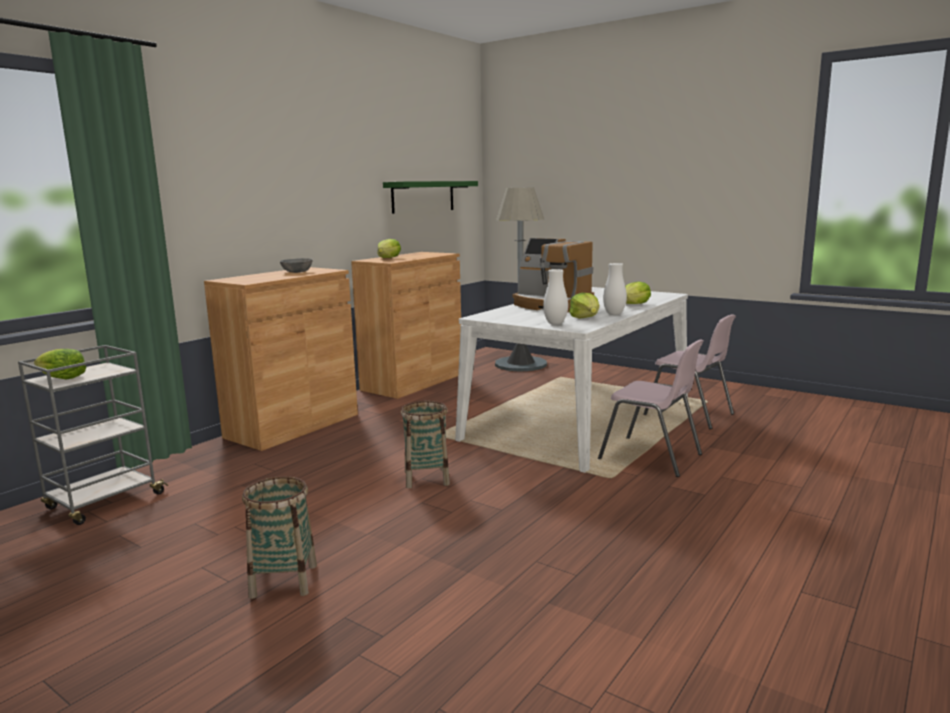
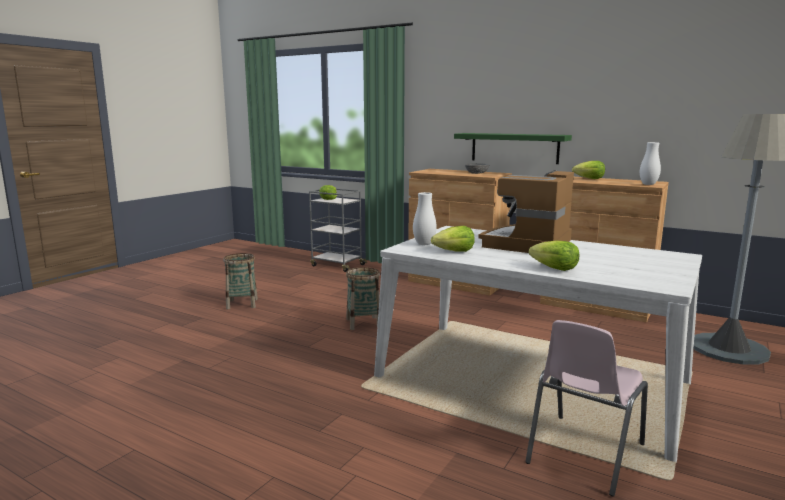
camera: 85 degrees right, 0 degrees up
green shelf [383,181,478,214] -> green shelf moved to [454,133,572,164]
pink chair [598,339,704,477] -> none
white vase [603,263,627,315] -> white vase moved to [640,142,661,185]

